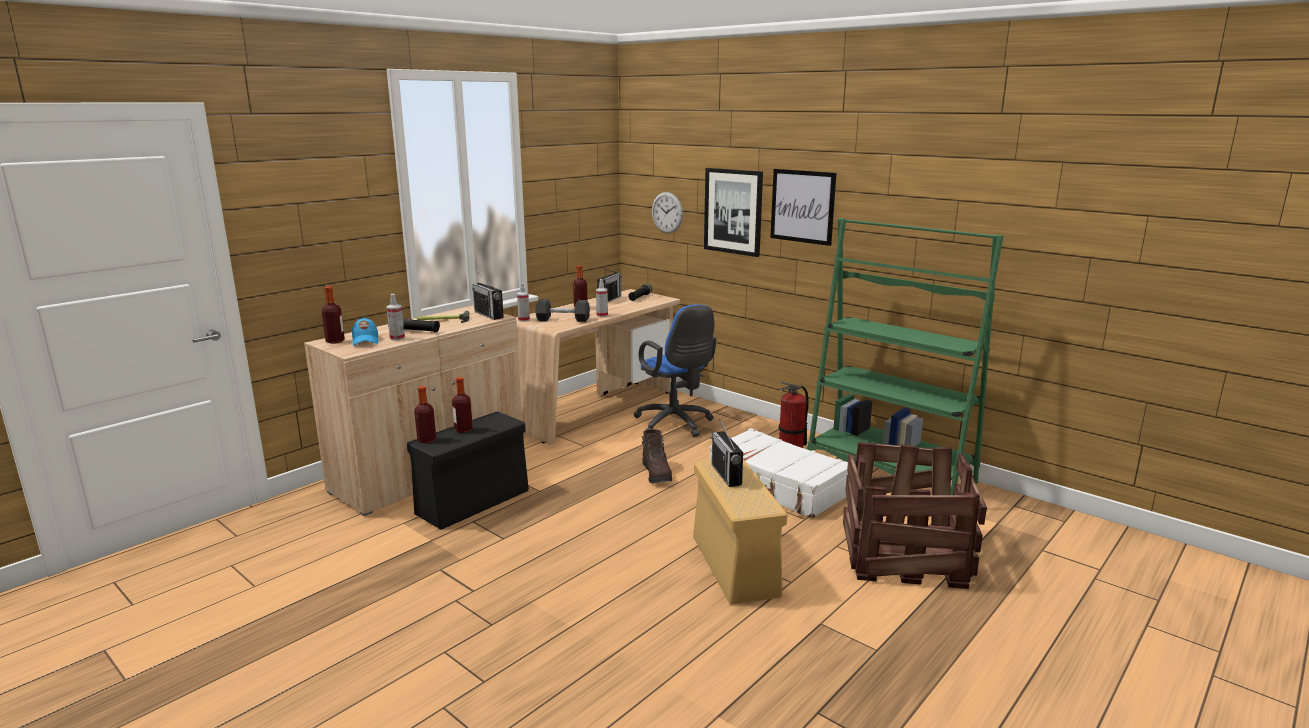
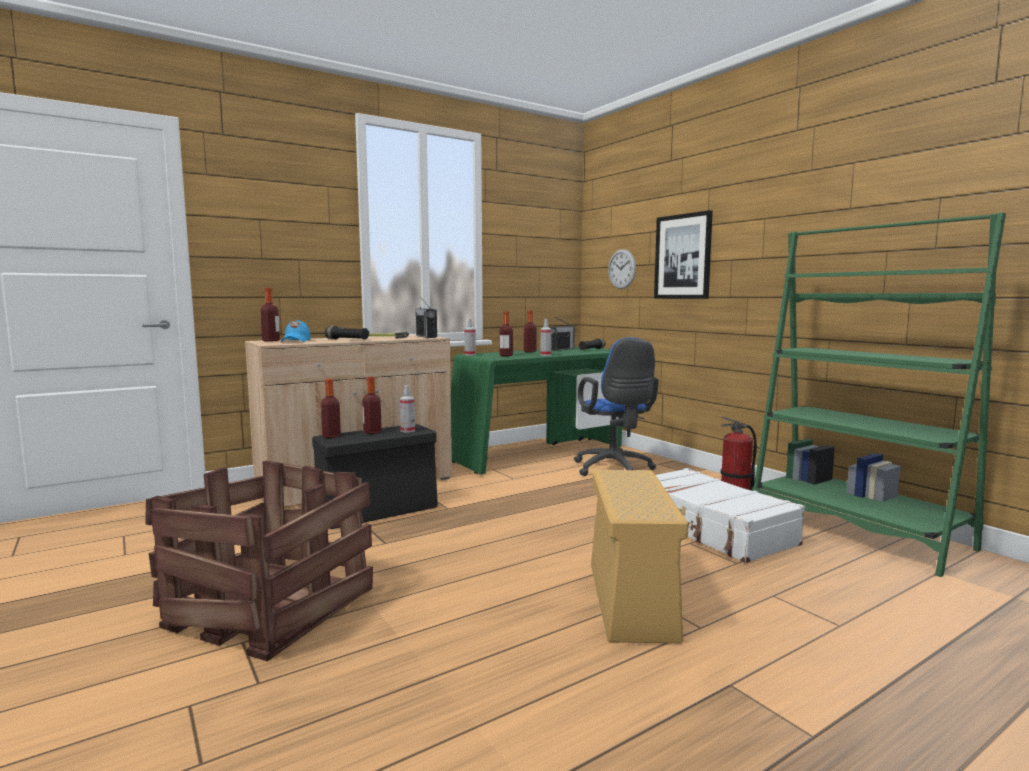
camera: 15 degrees right, 10 degrees down
spray bottle [386,294,405,341] -> spray bottle moved to [400,385,415,433]
beige desk [516,289,680,445] -> green desk [451,347,622,474]
black dumbbell [535,299,590,322] -> bottle [499,312,513,356]
brown boot [642,429,672,484] -> none
radio [712,419,743,487] -> none
picture [770,169,836,246] -> none
crate [843,442,987,589] -> crate moved to [145,460,373,661]

